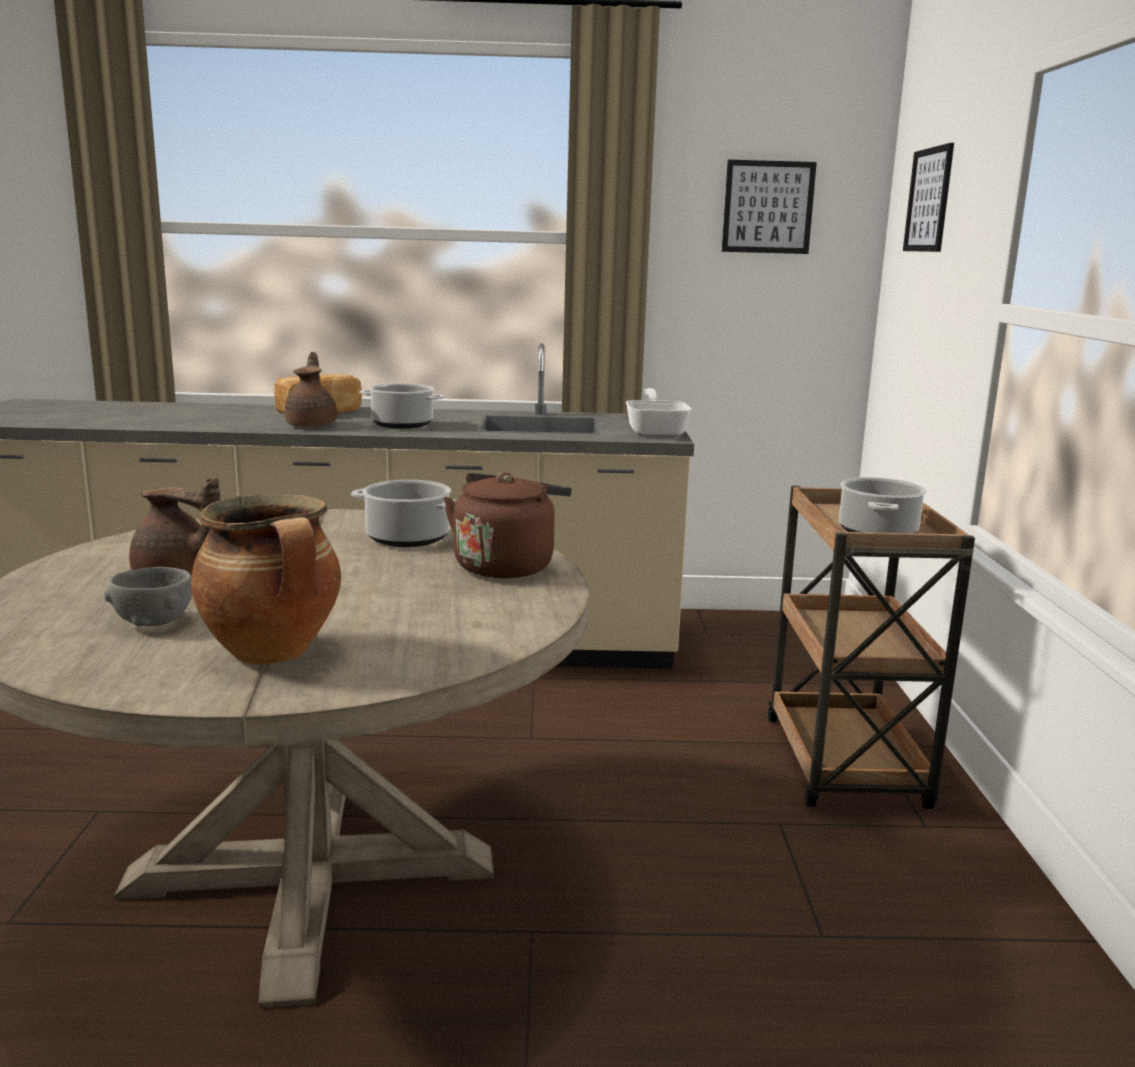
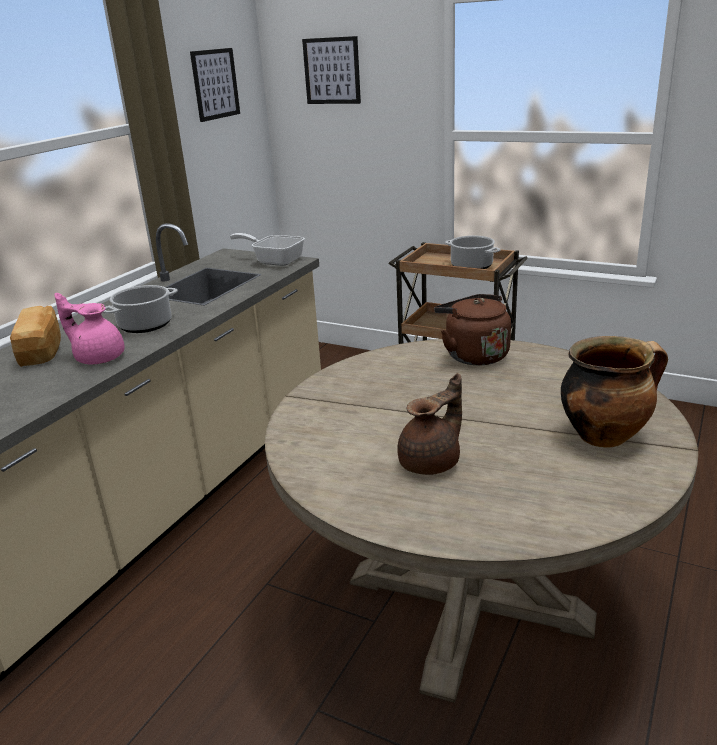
camera: 60 degrees left, 10 degrees up
grey bowl [104,567,192,627] -> none
brown teapot [285,352,338,427] -> pink teapot [55,293,125,364]
cooking pot [351,480,457,547] -> none

